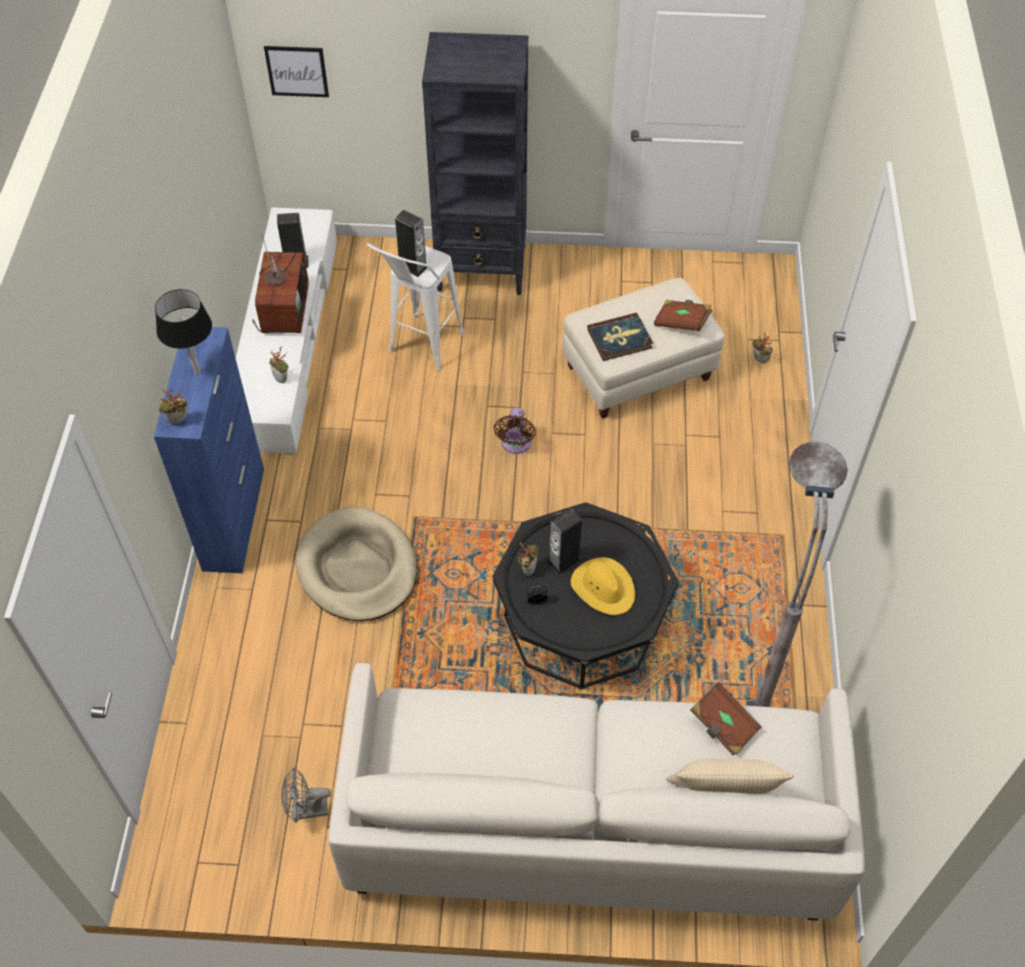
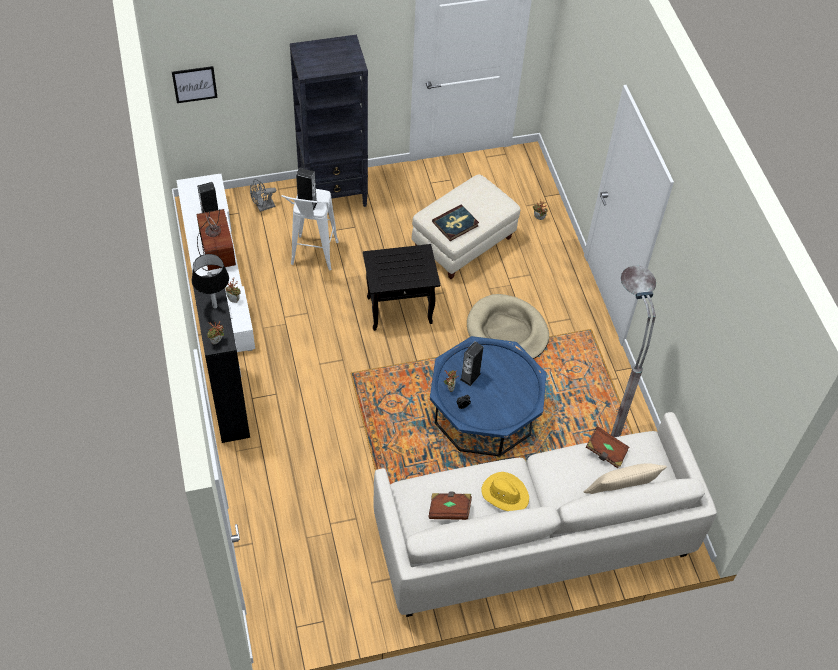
camera: 20 degrees left, 0 degrees up
blue cabinet [154,327,264,573] -> black cabinet [193,274,250,443]
grey fan [281,767,331,823] -> grey fan moved to [250,179,276,212]
beige dog bed [296,507,417,621] -> beige dog bed moved to [467,294,549,359]
black coffee table [493,502,679,689] -> blue coffee table [430,336,546,456]
brown fan [494,407,536,454] -> black side table [363,244,440,331]
yellow hat [571,557,635,615] -> yellow hat moved to [482,472,529,511]
brown book [654,300,712,331] -> brown book moved to [428,491,472,520]

